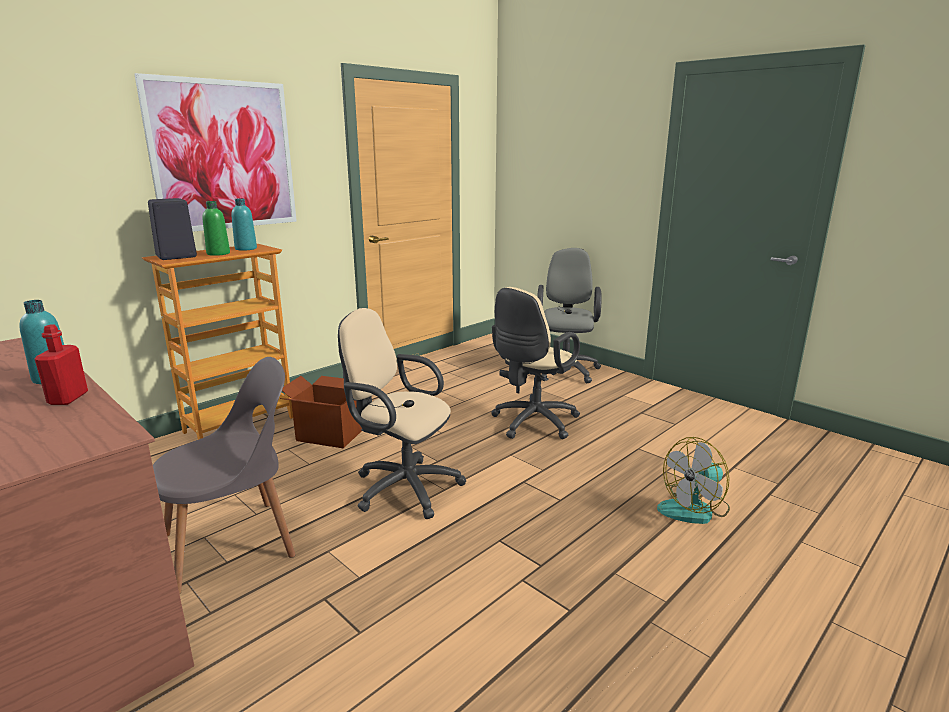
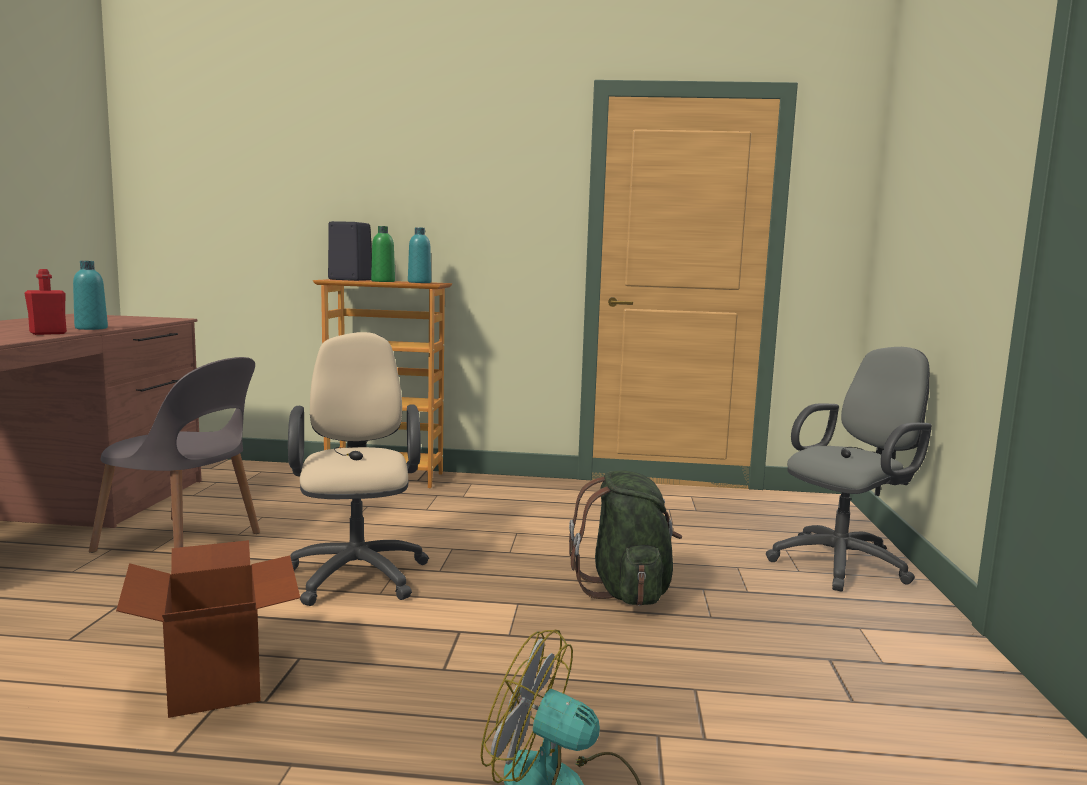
camera: 50 degrees right, 10 degrees down
picture [134,73,297,232] -> none
cardboard box [280,376,362,448] -> cardboard box moved to [116,540,300,718]
beige office chair [491,287,580,439] -> green backpack [569,470,682,606]

